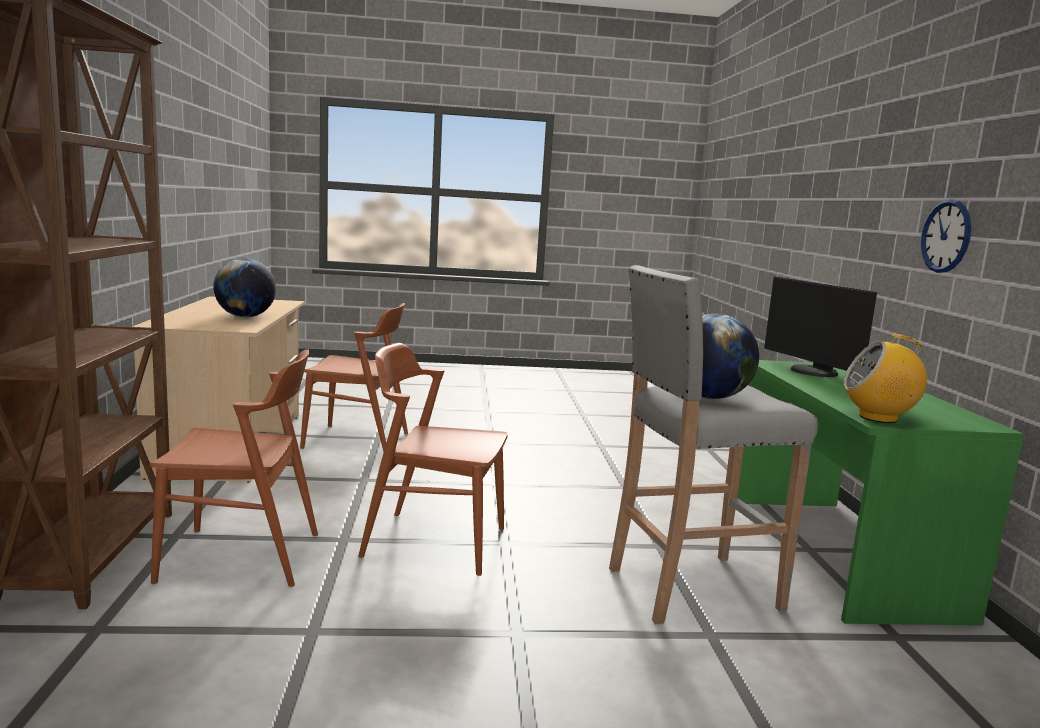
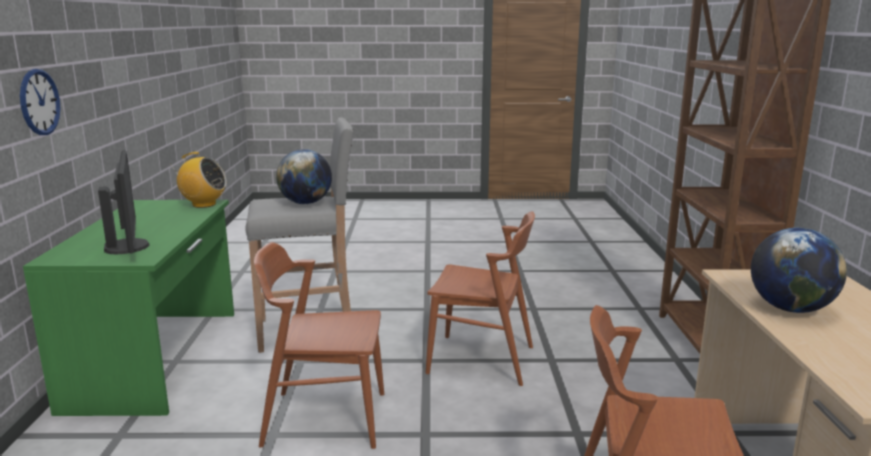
camera: 175 degrees left, 5 degrees up
brown chair [150,349,318,587] -> brown chair moved to [254,242,384,449]

